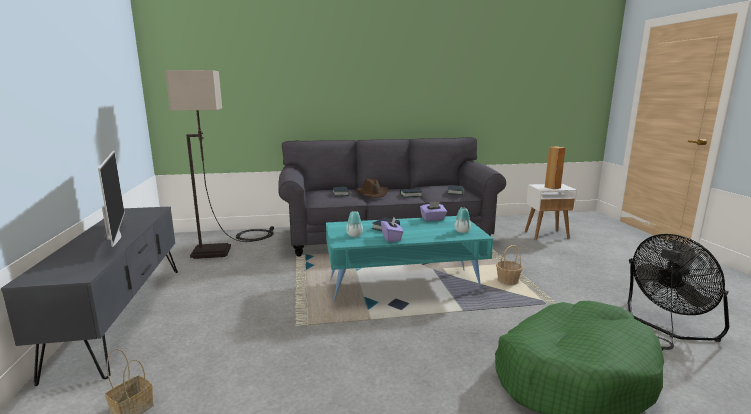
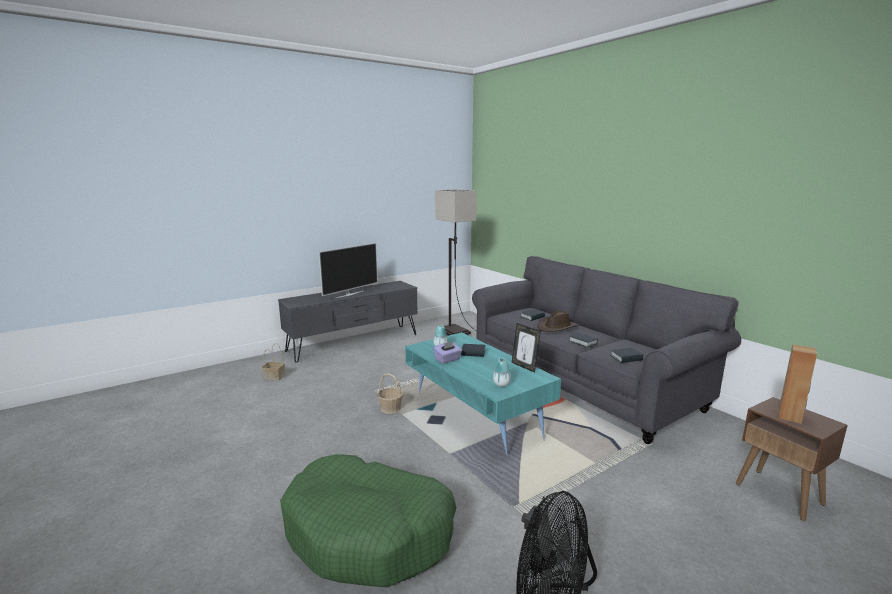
camera: 65 degrees right, 0 degrees up
purple tissue box [420,202,447,221] -> picture frame [512,323,541,373]
basket [496,245,523,285] -> basket moved to [377,374,403,414]
white side table [525,184,577,240] -> brown side table [736,397,848,521]

